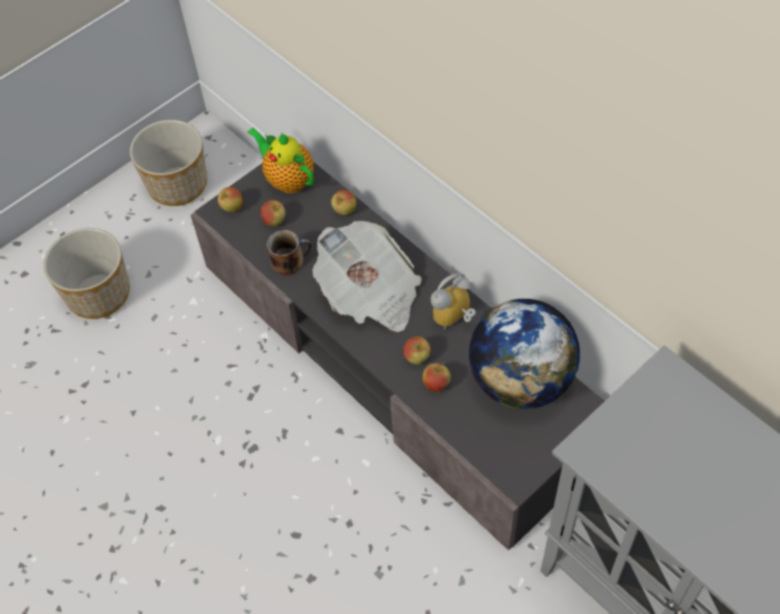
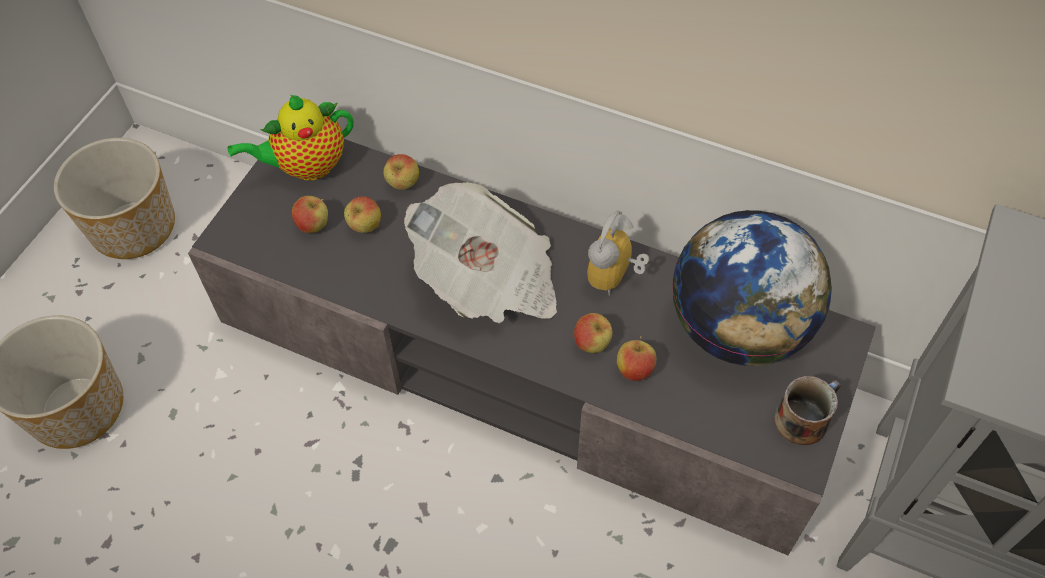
camera: 25 degrees left, 0 degrees up
apple [218,187,243,212] -> apple moved to [344,196,381,233]
teapot [247,127,314,193] -> teapot turned 45 degrees counterclockwise [228,95,354,181]
mug [267,230,312,275] -> mug moved to [774,376,841,445]

